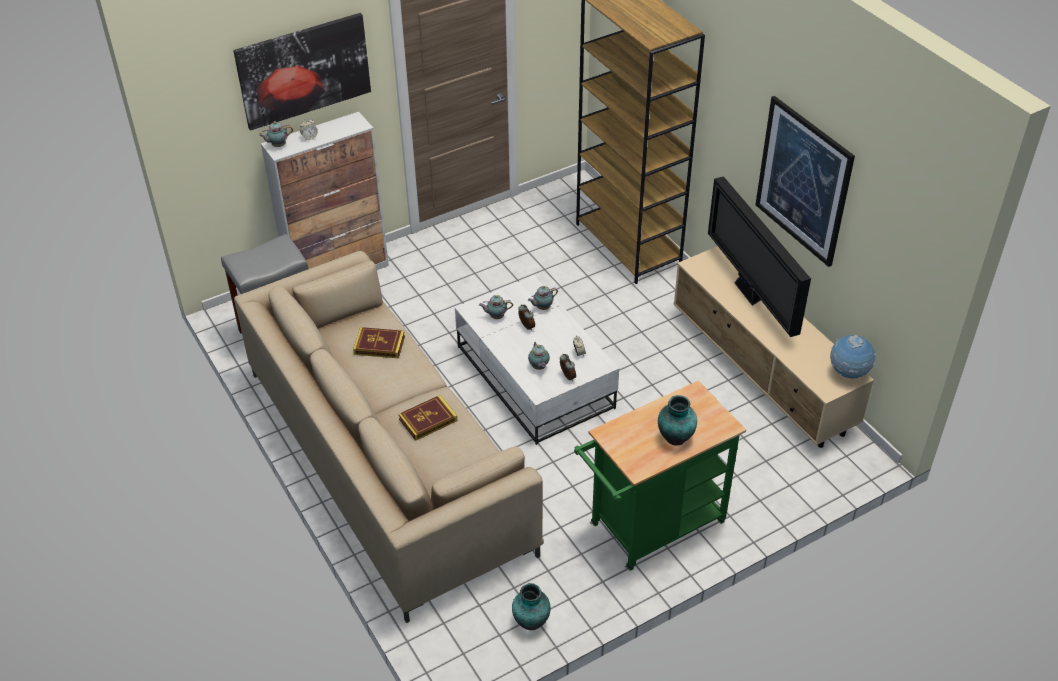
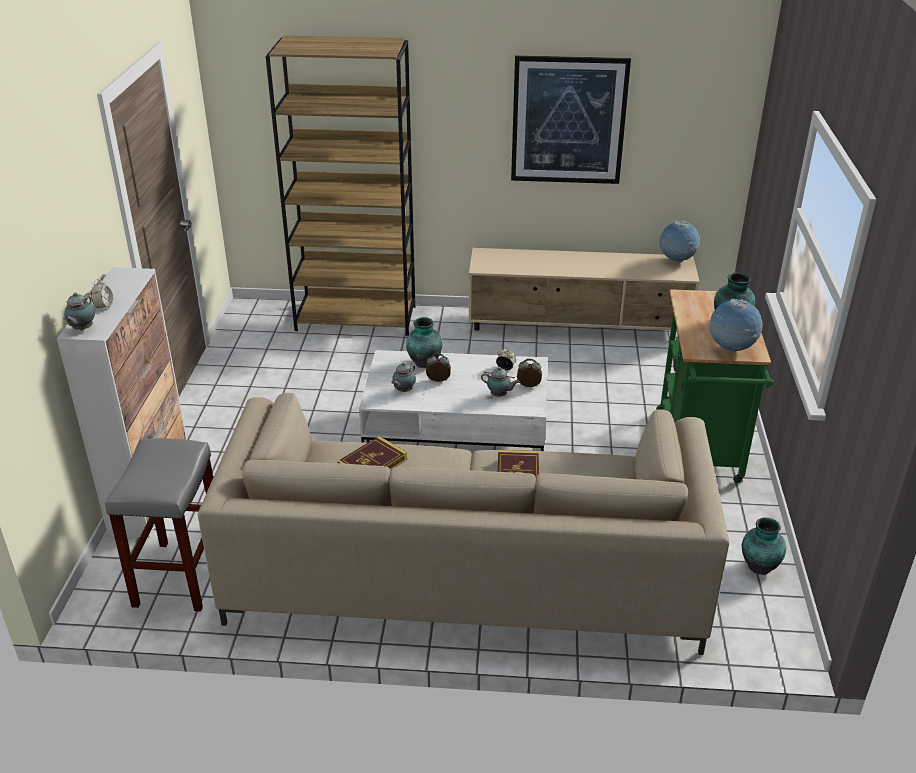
camera: 55 degrees left, 10 degrees down
picture [233,13,371,131] -> none
teapot [528,286,558,310] -> vase [406,317,442,368]
television [708,176,811,337] -> none
none -> globe [709,299,763,352]

